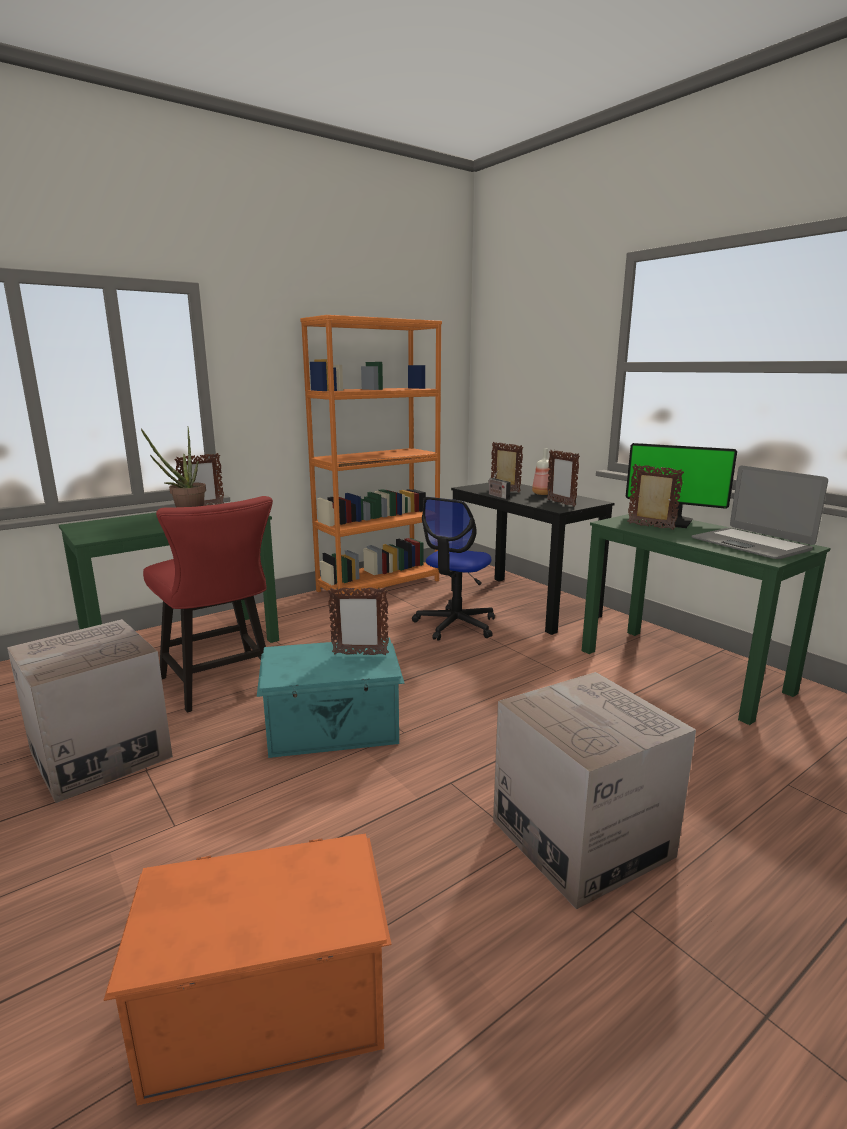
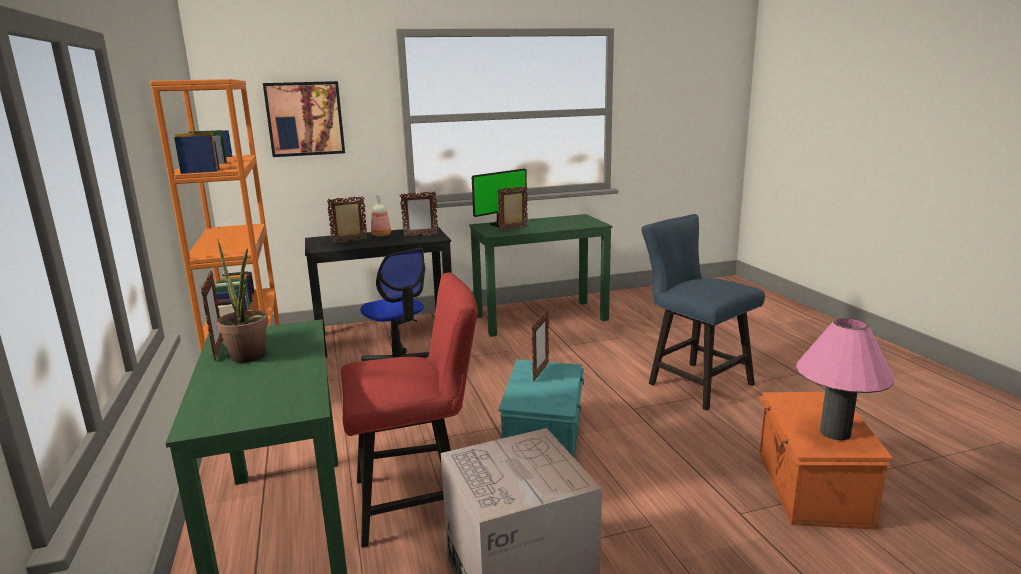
camera: 70 degrees left, 0 degrees up
radio [488,470,511,499] -> none
cardboard box [493,672,696,909] -> blue chair [641,214,765,411]
laptop [692,466,828,559] -> none
none -> picture [263,81,345,157]
none -> pink table lamp [796,318,894,440]

